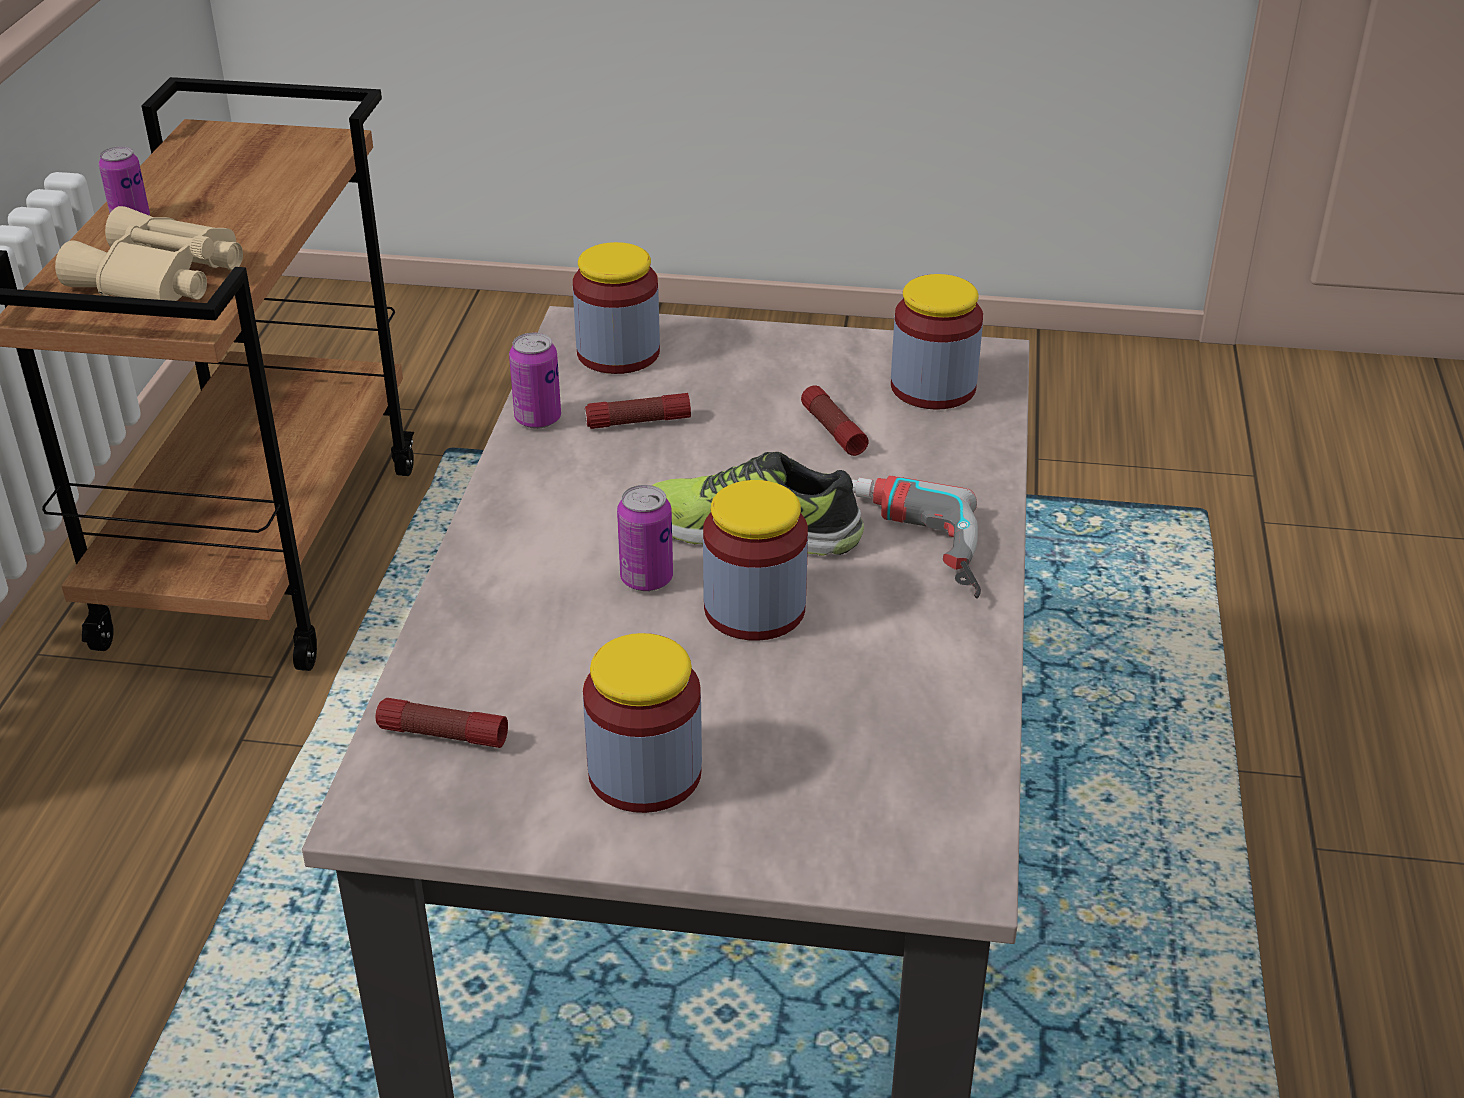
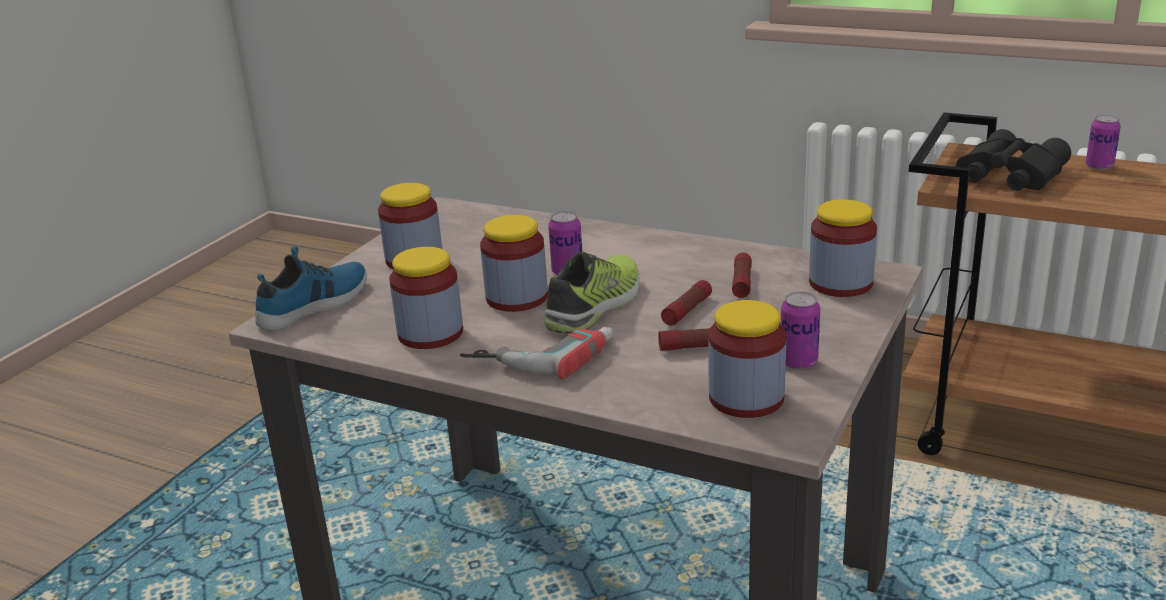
camera: 110 degrees right, 10 degrees down
beige binoculars [55,206,243,301] -> black binoculars [956,129,1071,191]
flashlight [375,698,508,748] -> flashlight moved to [661,280,712,326]
can [509,333,561,429] -> can moved to [781,292,820,370]
none -> shoe [255,246,367,331]
none -> jar [389,247,463,349]

